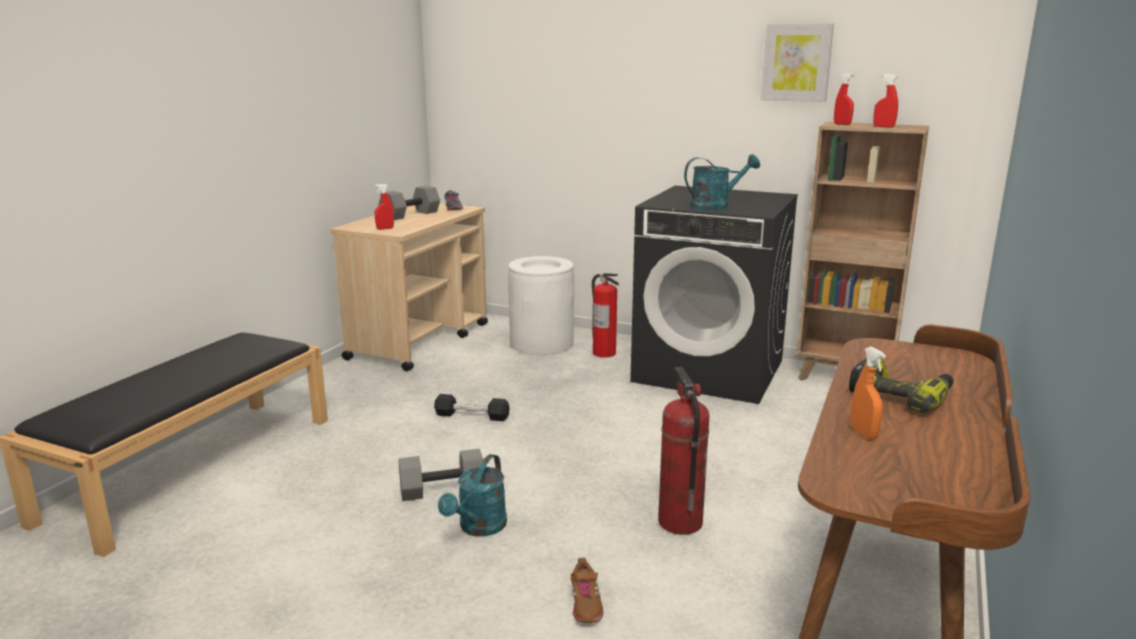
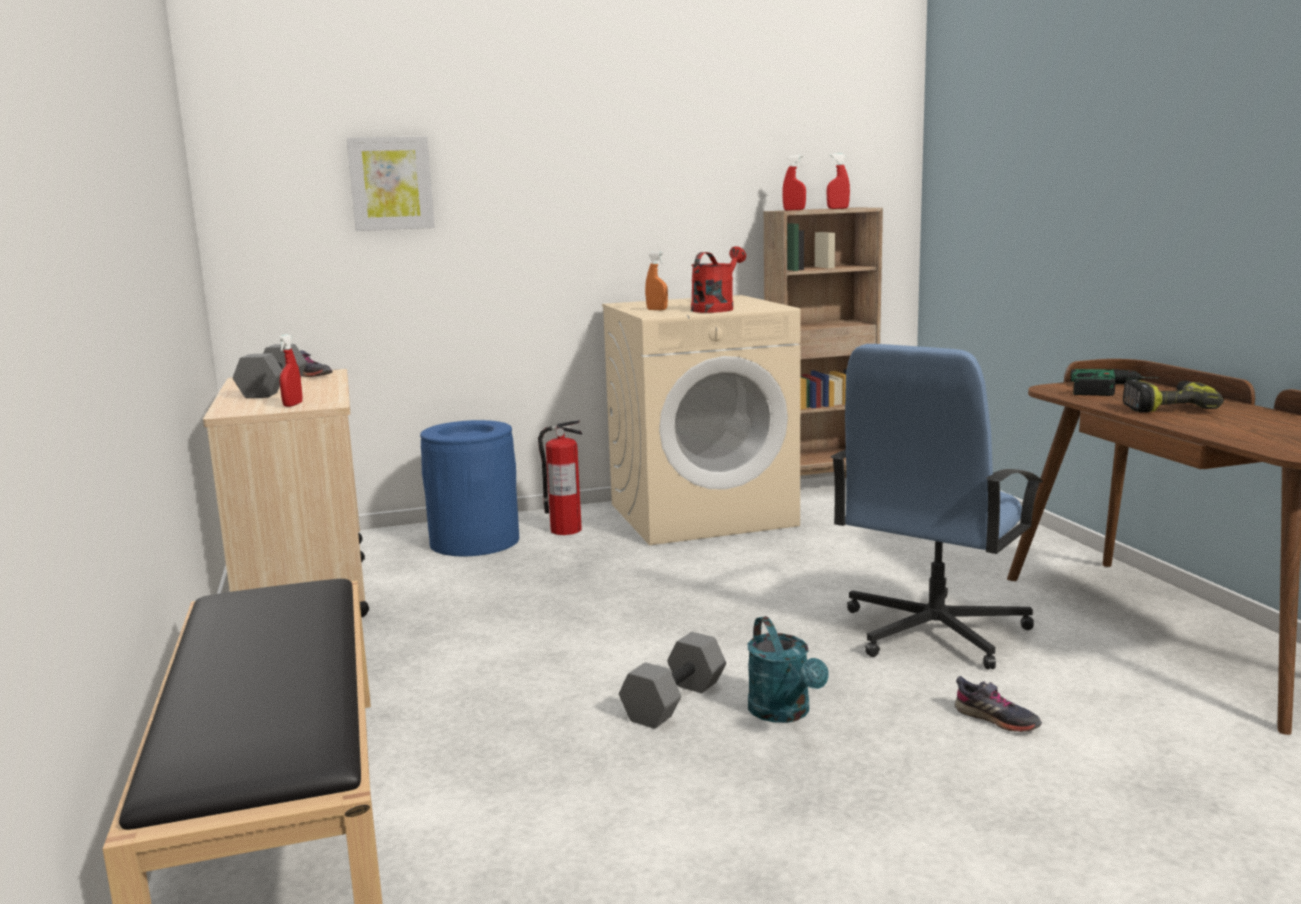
camera: 40 degrees left, 5 degrees down
black dumbbell [434,394,510,421] -> none
white trash can [508,256,574,355] -> blue trash can [420,420,519,556]
brown shoe [571,558,603,623] -> grey shoe [955,676,1042,732]
black washing machine [630,186,798,404] -> beige washing machine [602,295,801,545]
fire extinguisher [658,367,710,535] -> blue office chair [831,344,1043,669]
turquoise watering can [684,154,760,210] -> red watering can [691,246,746,313]
picture [761,23,834,102] -> picture moved to [347,136,435,231]
orange spray bottle [850,346,886,439] -> orange spray bottle moved to [645,252,668,310]
none -> power drill [1070,369,1159,396]

